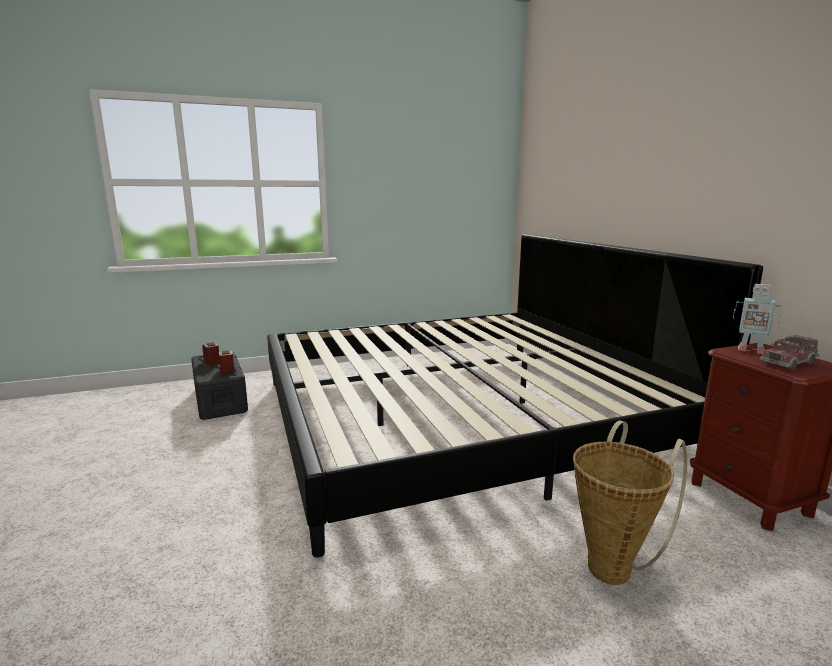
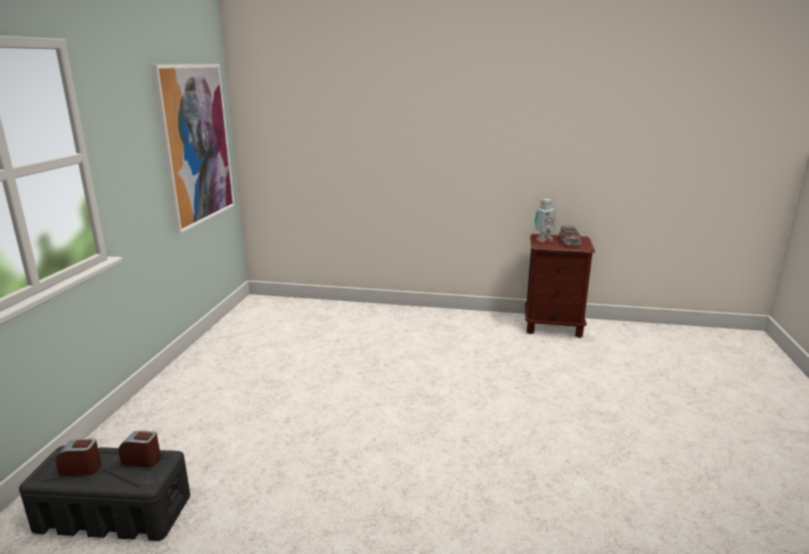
camera: 60 degrees left, 5 degrees up
bed [267,234,763,558] -> none
basket [573,420,687,585] -> none
none -> picture [151,64,235,233]

